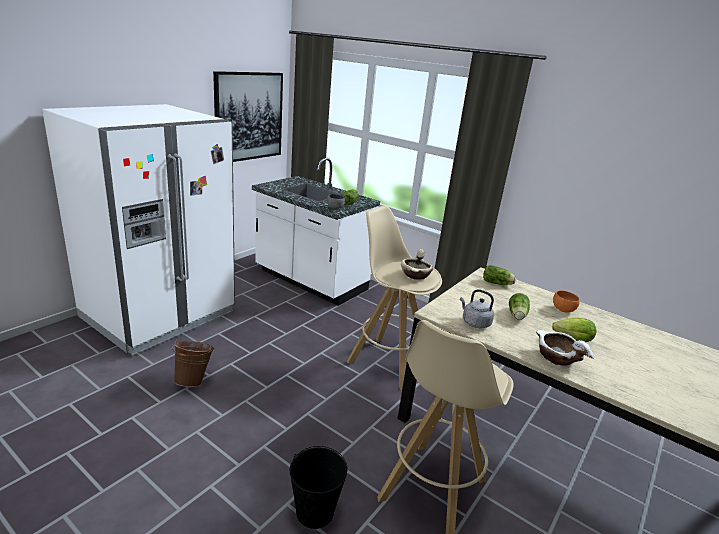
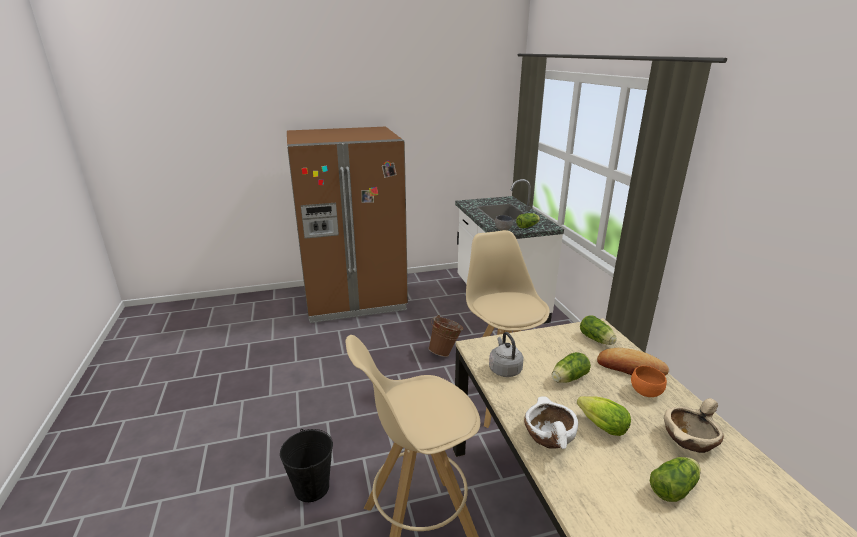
camera: 40 degrees right, 0 degrees up
white fridge [42,104,235,355] -> brown fridge [287,127,408,323]
brown bucket [172,339,214,387] -> brown bucket moved to [428,315,463,357]
picture [213,71,283,162] -> none
beige bowl [401,249,433,280] -> beige bowl moved to [664,398,724,453]
none -> bread [597,348,669,375]
none -> lettuce [650,457,701,502]

